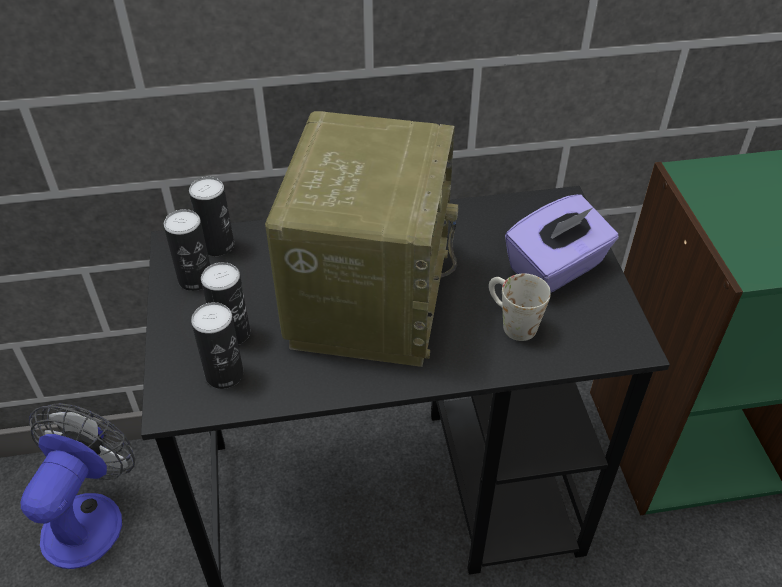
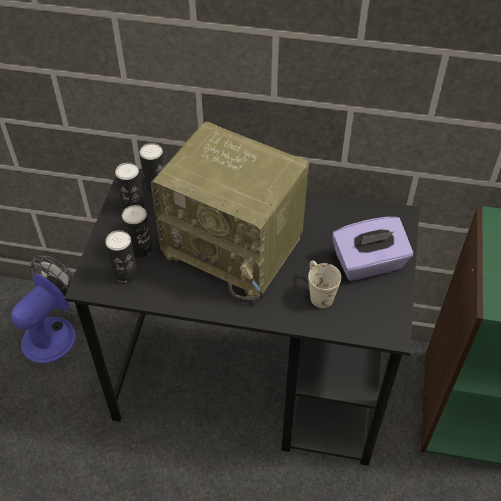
camera: 20 degrees right, 5 degrees up
radio [265,111,458,367] -> radio turned 90 degrees clockwise [151,122,309,300]

